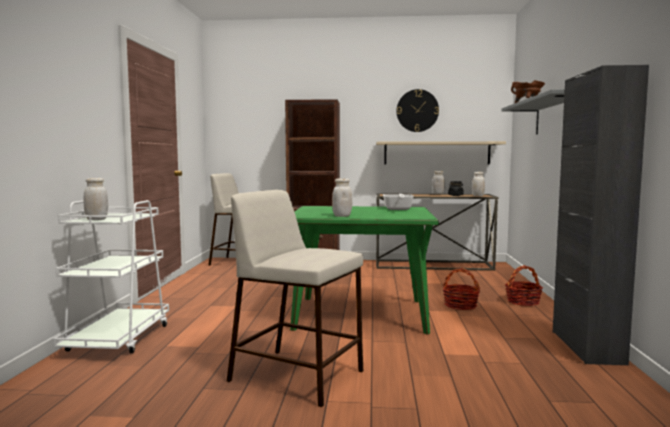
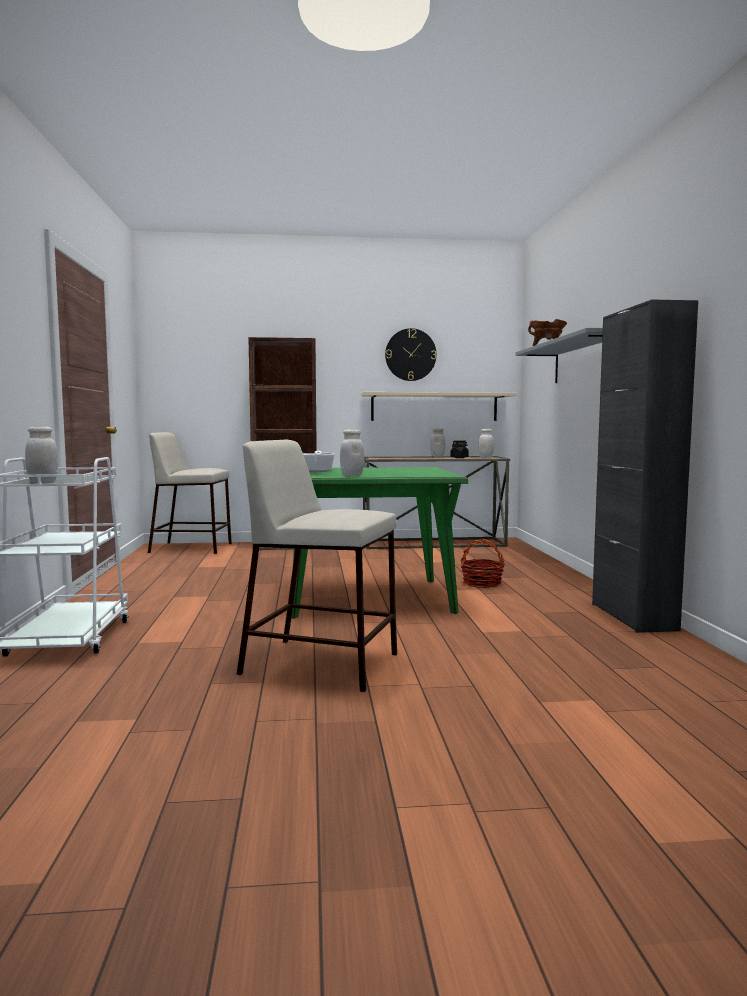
camera: 10 degrees left, 0 degrees up
frying pan [383,194,414,210] -> frying pan moved to [303,451,335,472]
basket [505,265,543,306] -> none

